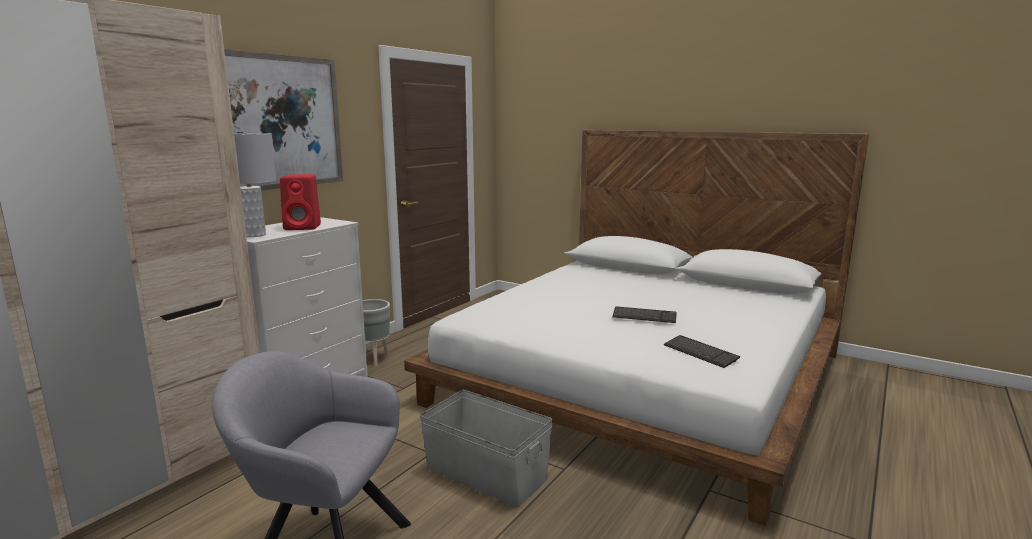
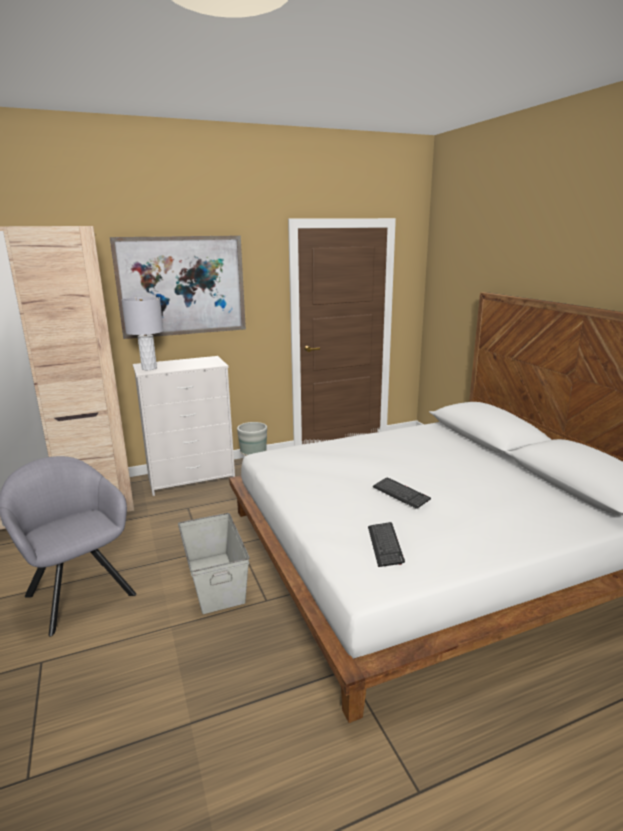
camera: 35 degrees right, 5 degrees up
red speaker [280,174,321,230] -> none

